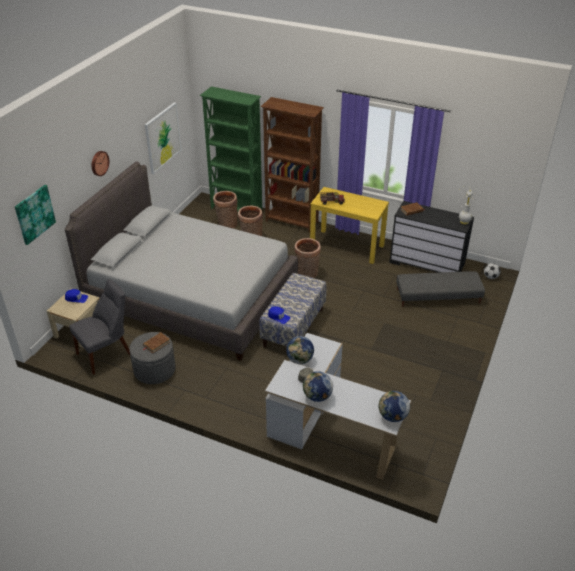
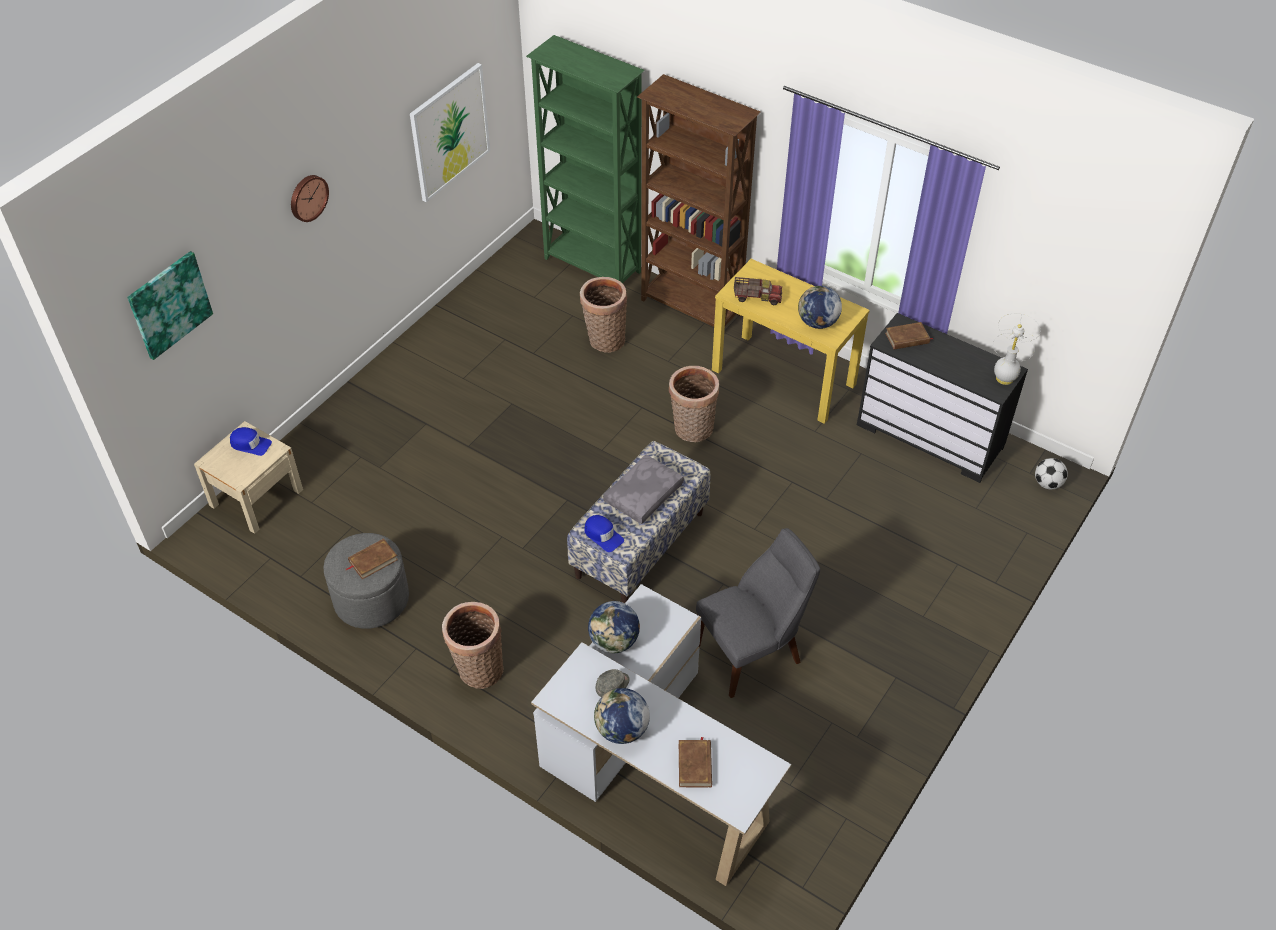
camera: 10 degrees right, 10 degrees up
grey bed [65,161,298,361] -> none
grey chair [69,279,130,375] -> grey chair moved to [696,528,820,698]
basket [213,191,237,228] -> basket moved to [442,602,504,689]
globe [379,391,410,422] -> globe moved to [798,286,842,329]
grey ottoman [396,271,485,307] -> none
none -> grey pillow [603,455,684,524]
none -> brown book [679,737,712,787]

